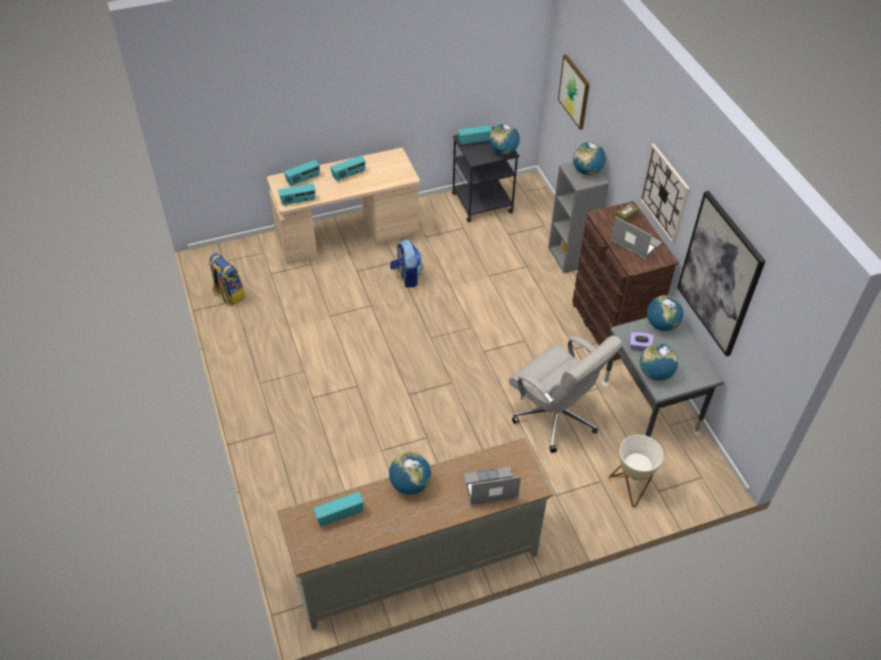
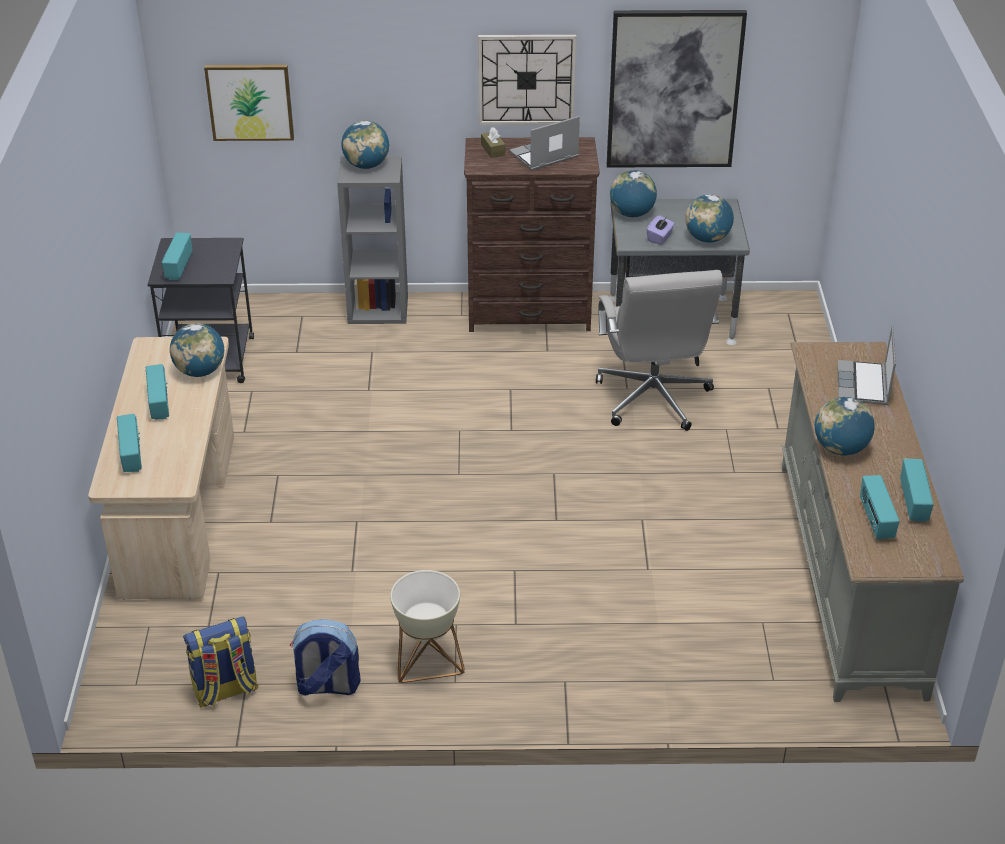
camera: 70 degrees left, 10 degrees down
radio [278,183,316,206] -> radio moved to [900,459,933,522]
backpack [390,240,423,288] -> backpack moved to [290,619,361,695]
globe [490,124,520,154] -> globe moved to [170,323,224,377]
grey office chair [509,336,622,453] -> grey office chair turned 105 degrees clockwise [596,270,723,431]
planter [609,435,664,507] -> planter moved to [390,570,465,683]

